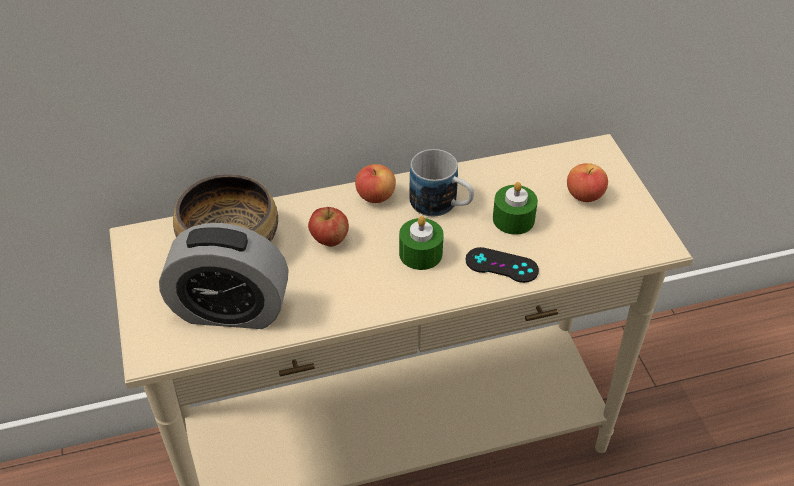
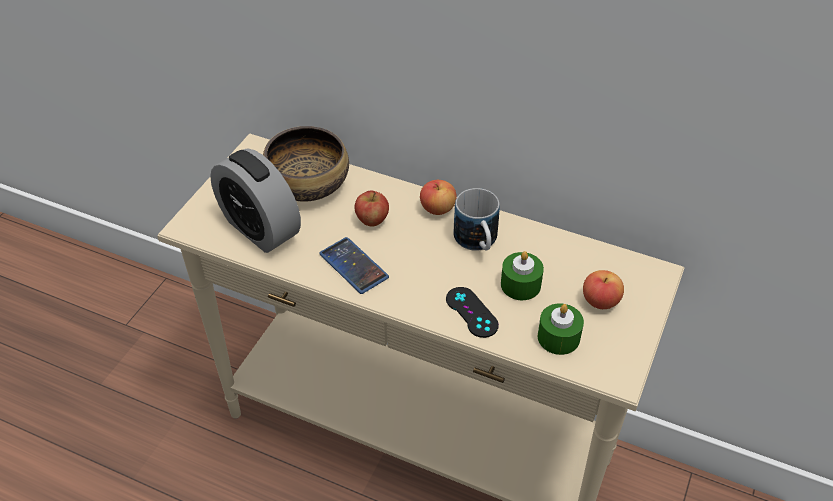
camera: 40 degrees right, 0 degrees up
green candle [399,216,444,270] -> green candle moved to [537,303,584,355]
none -> phone [319,237,389,294]

